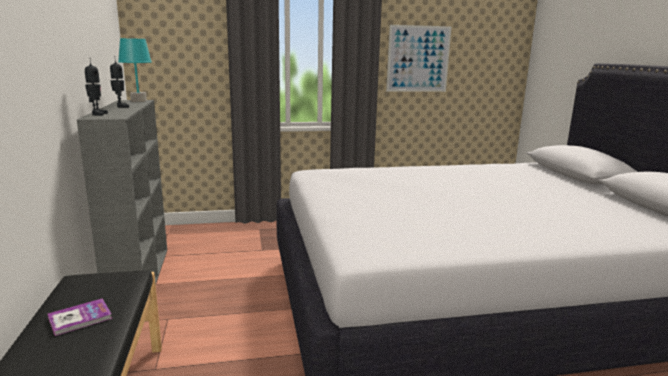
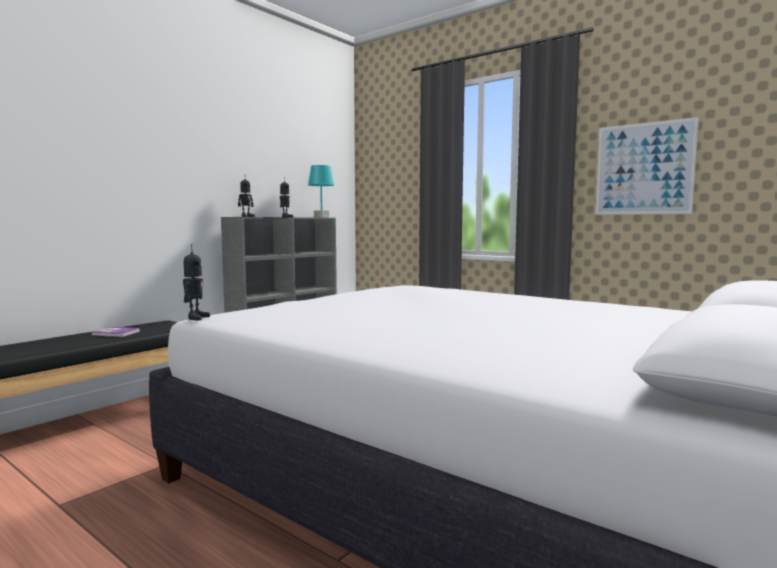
camera: 50 degrees right, 10 degrees down
none -> toy robot [183,244,210,321]

